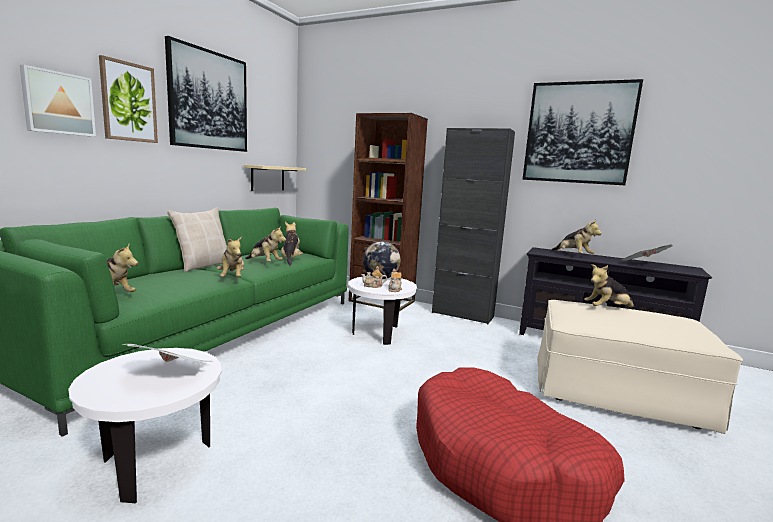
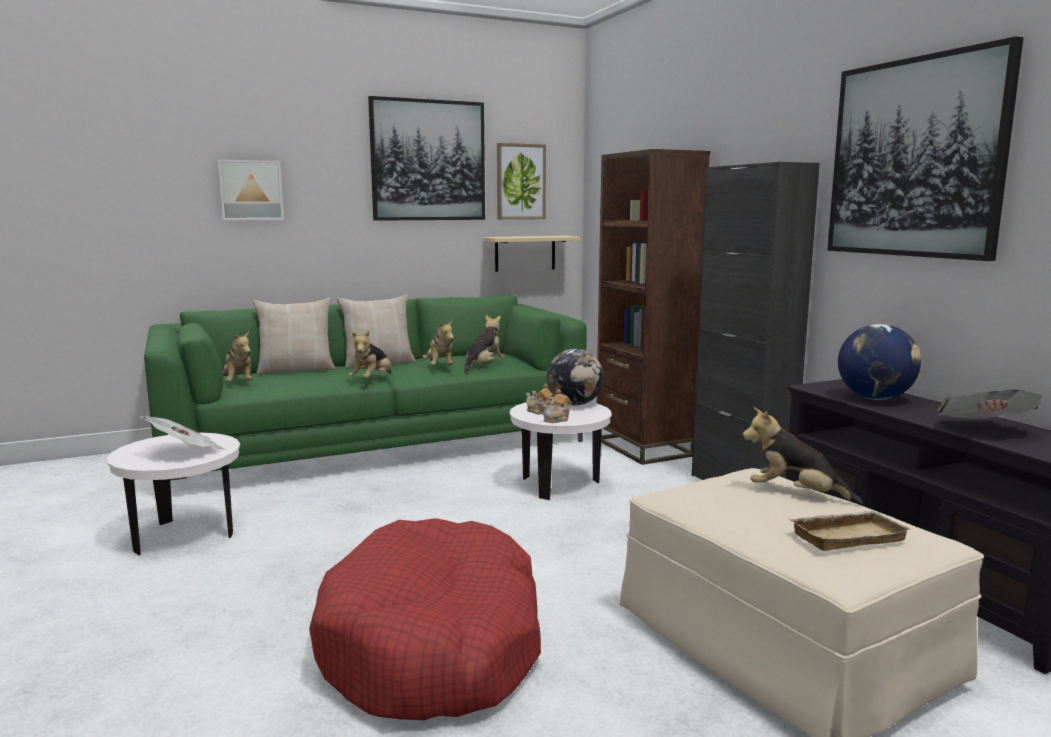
camera: 40 degrees right, 0 degrees up
picture [99,55,158,143] -> picture moved to [497,143,546,220]
plush toy [552,220,602,254] -> globe [838,324,921,400]
none -> beige pillow [253,298,335,375]
none -> beige tray [789,511,911,551]

